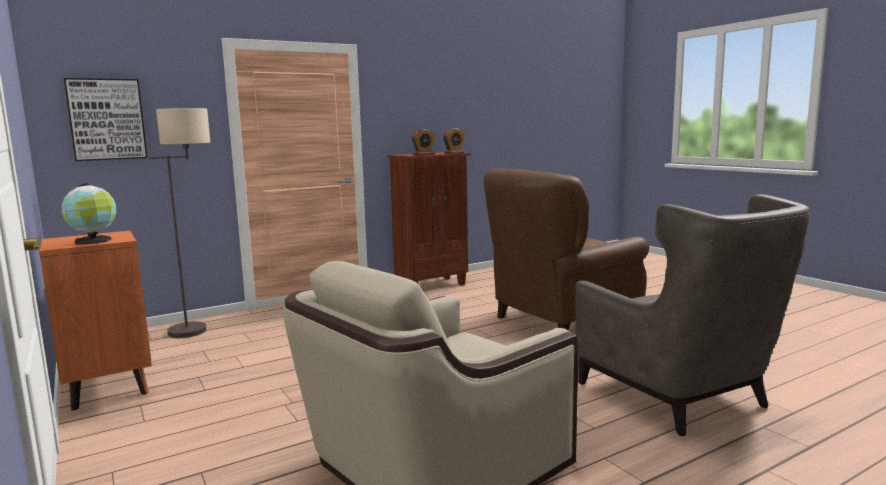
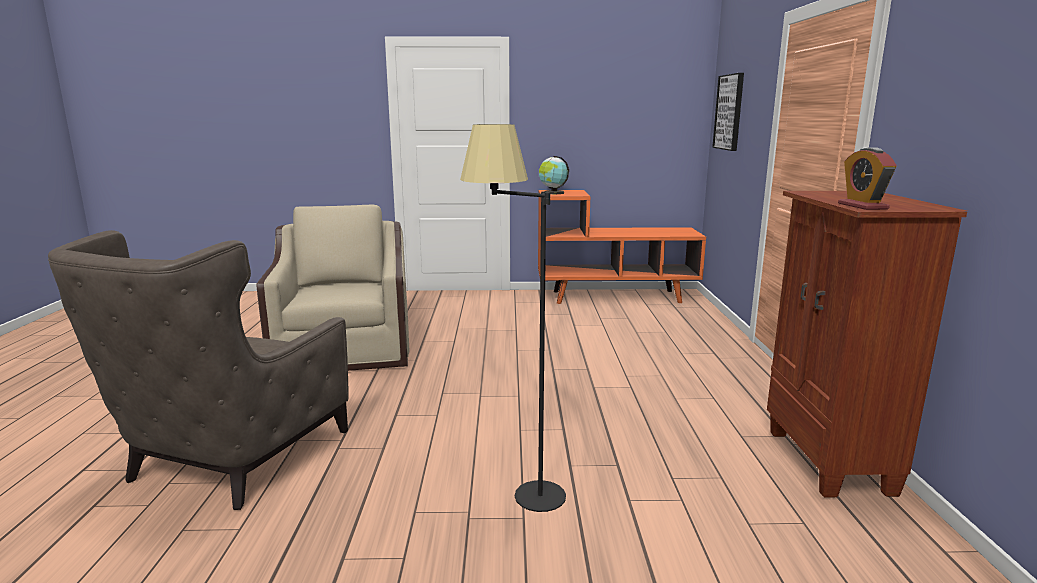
camera: 120 degrees right, 5 degrees up
beige floor lamp [149,108,210,338] -> none
alarm clock [411,129,436,155] -> none
brown armchair [483,168,649,331] -> black floor lamp [460,124,566,512]
grey armchair [575,194,810,436] -> grey armchair turned 75 degrees counterclockwise [48,230,349,510]

